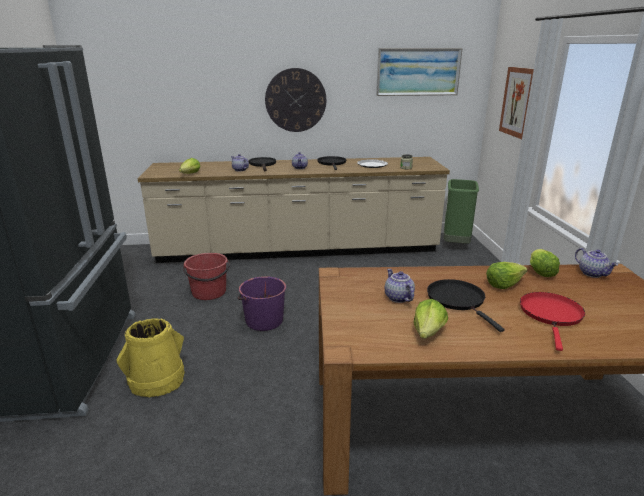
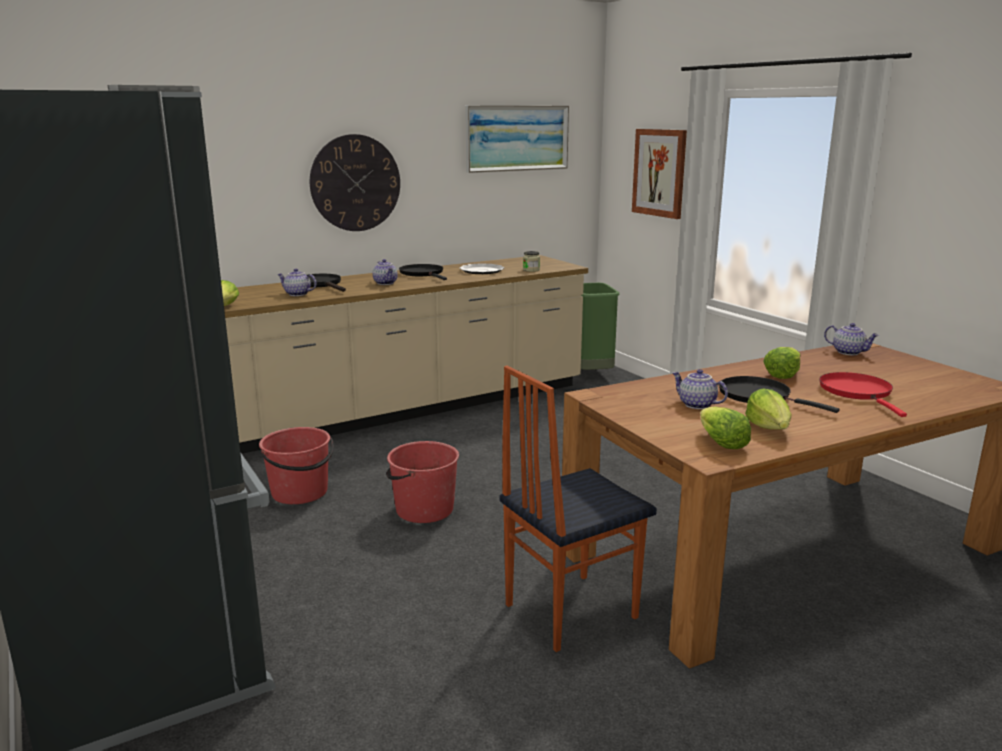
camera: 25 degrees left, 5 degrees down
yellow bucket [117,318,185,397] -> none
purple bucket [238,276,286,331] -> red bucket [386,441,459,523]
lettuce [530,249,560,277] -> lettuce moved to [700,406,751,449]
none -> chair [500,365,657,652]

